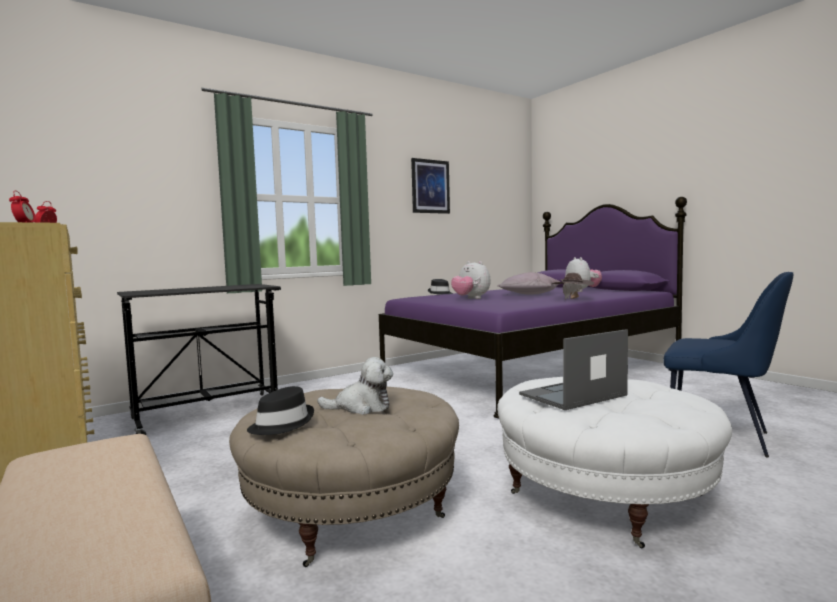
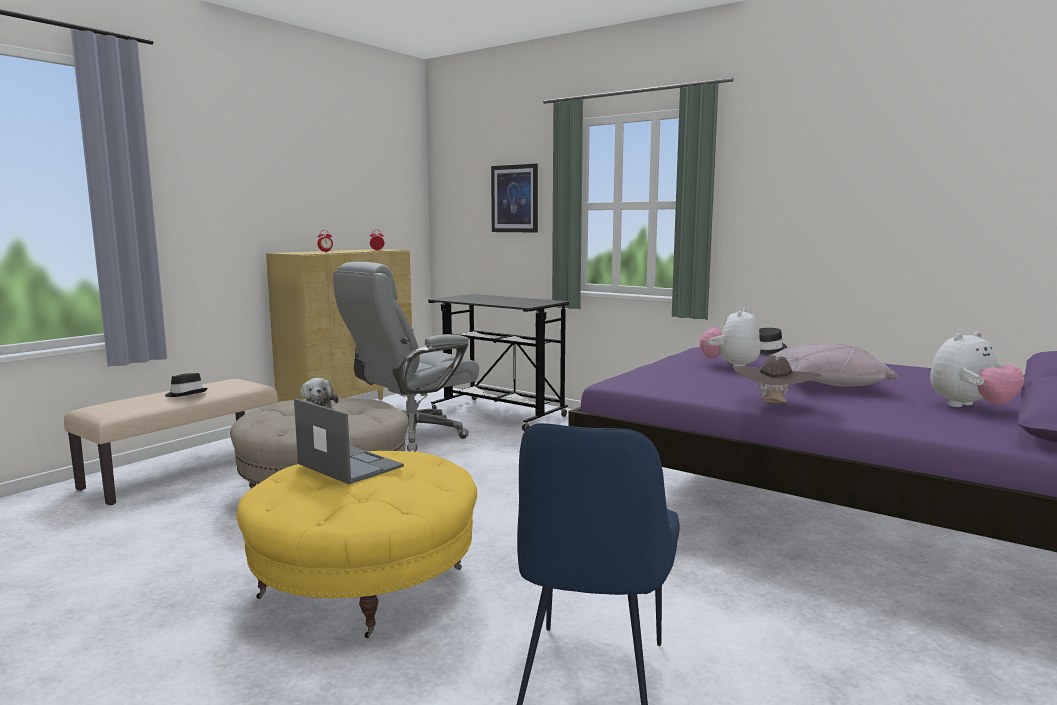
camera: 70 degrees right, 5 degrees up
black hat [247,386,314,435] -> black hat moved to [165,373,208,397]
picture [411,158,450,214] -> picture moved to [491,164,538,233]
white ottoman [497,377,732,548] -> yellow ottoman [236,451,477,638]
none -> grey office chair [333,262,479,452]

